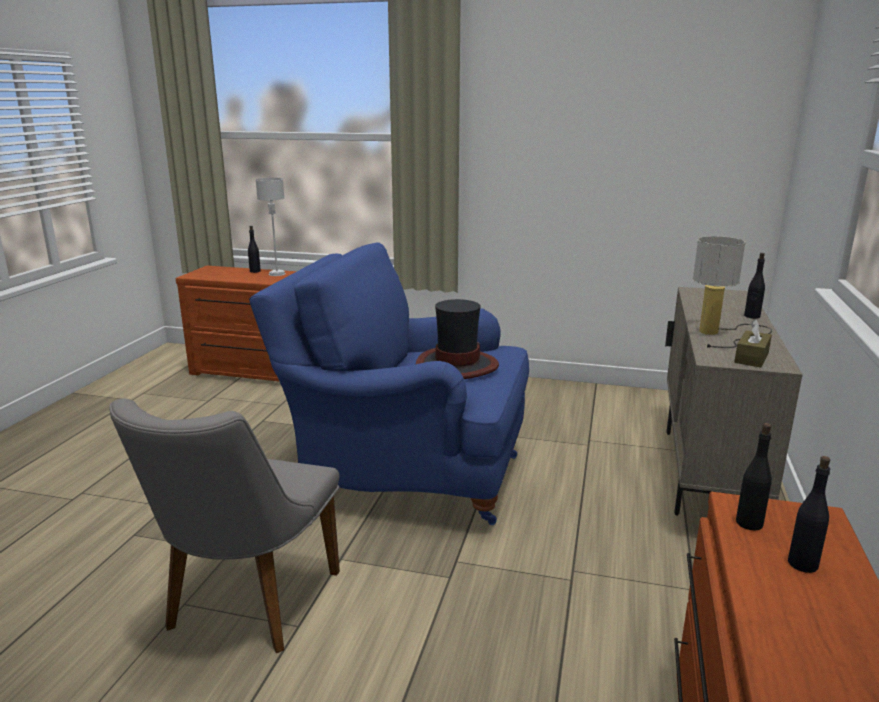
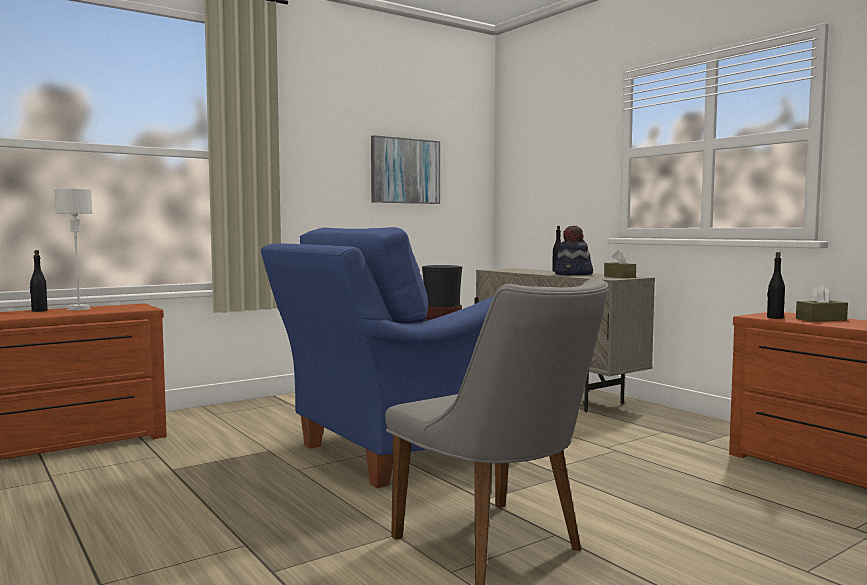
camera: 50 degrees left, 15 degrees down
table lamp [693,236,772,348] -> hat [555,226,593,275]
black bottle [788,456,830,573] -> brown tissue box [796,284,848,322]
none -> picture [371,135,440,204]

